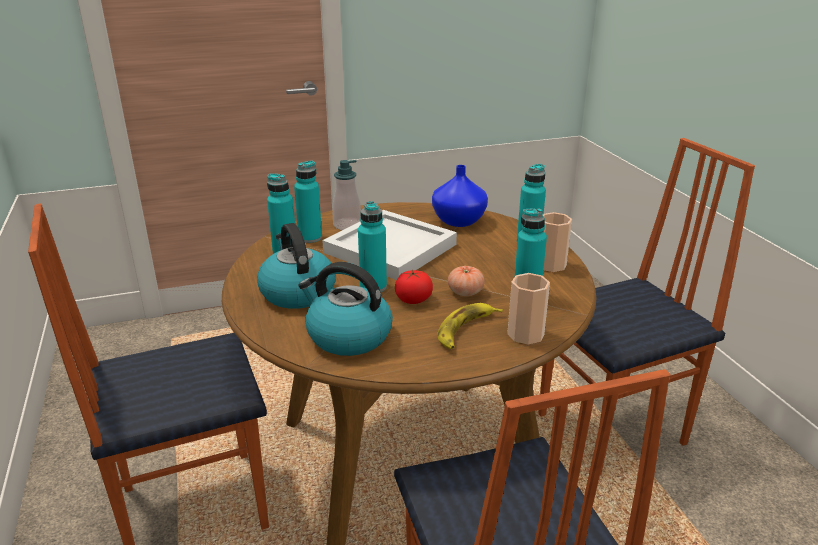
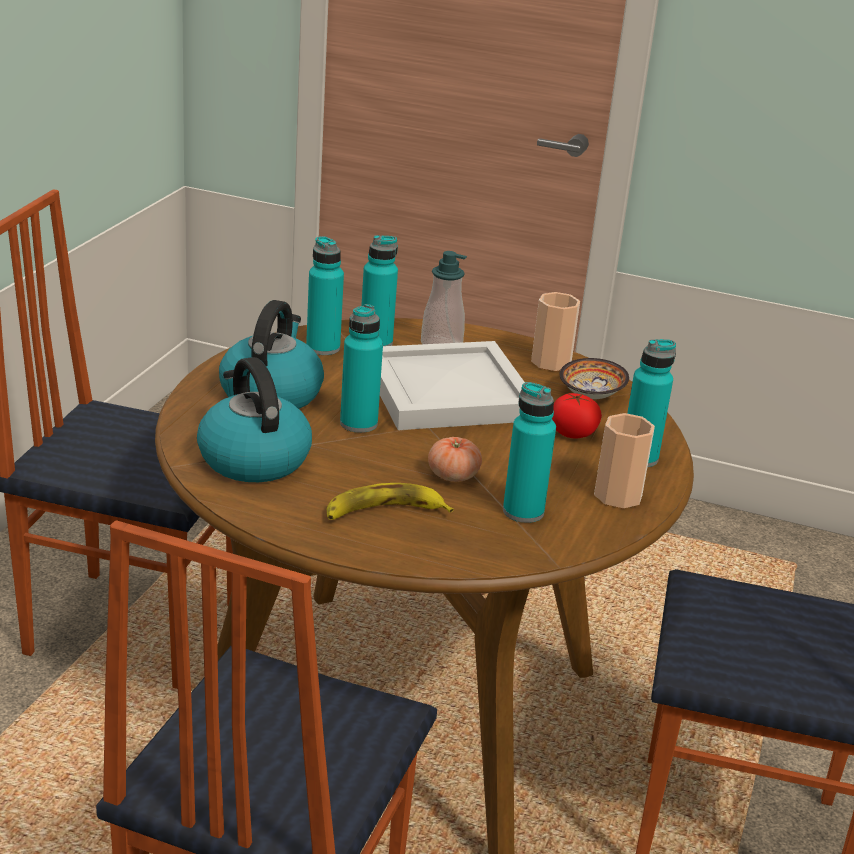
camera: 35 degrees right, 0 degrees up
tomato [395,270,433,304] -> tomato moved to [552,393,602,439]
blue vase [432,165,488,227] -> bowl [559,358,629,399]
cup [507,273,550,345] -> cup moved to [531,292,580,371]

